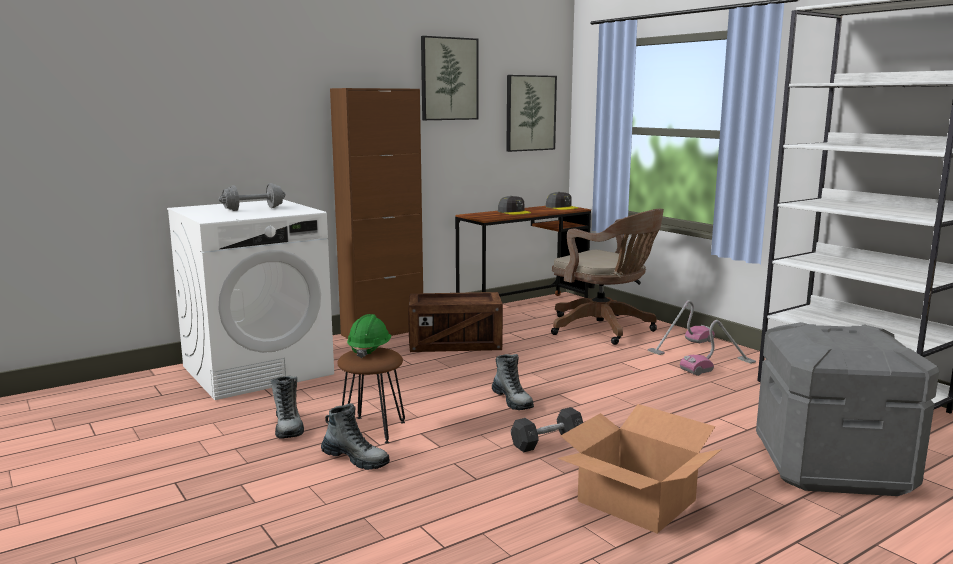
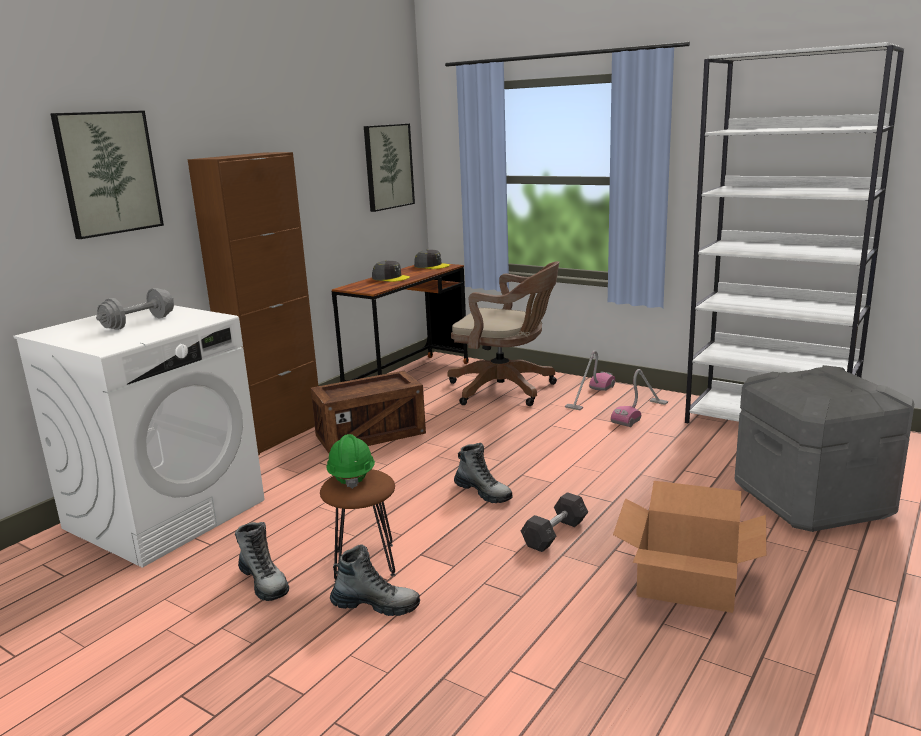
camera: 20 degrees left, 5 degrees up
picture [421,36,479,120] -> picture moved to [50,110,164,239]

